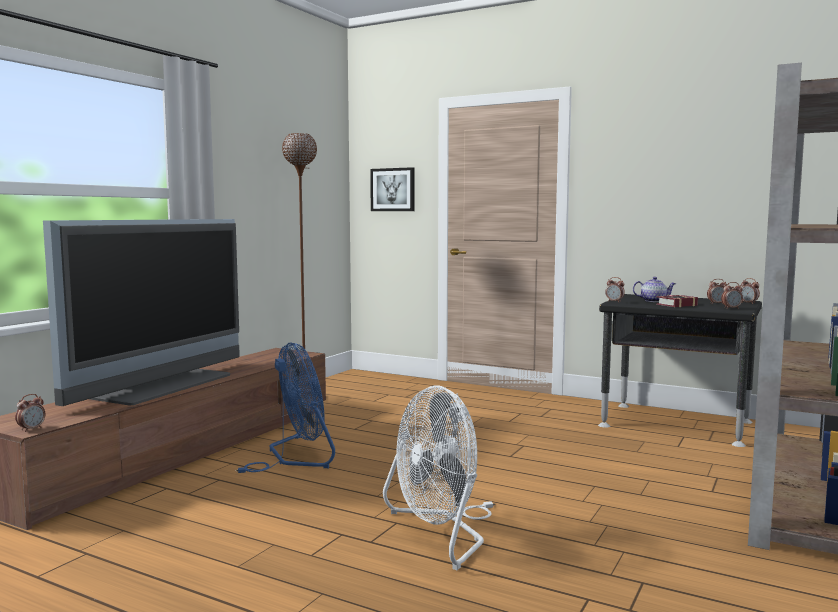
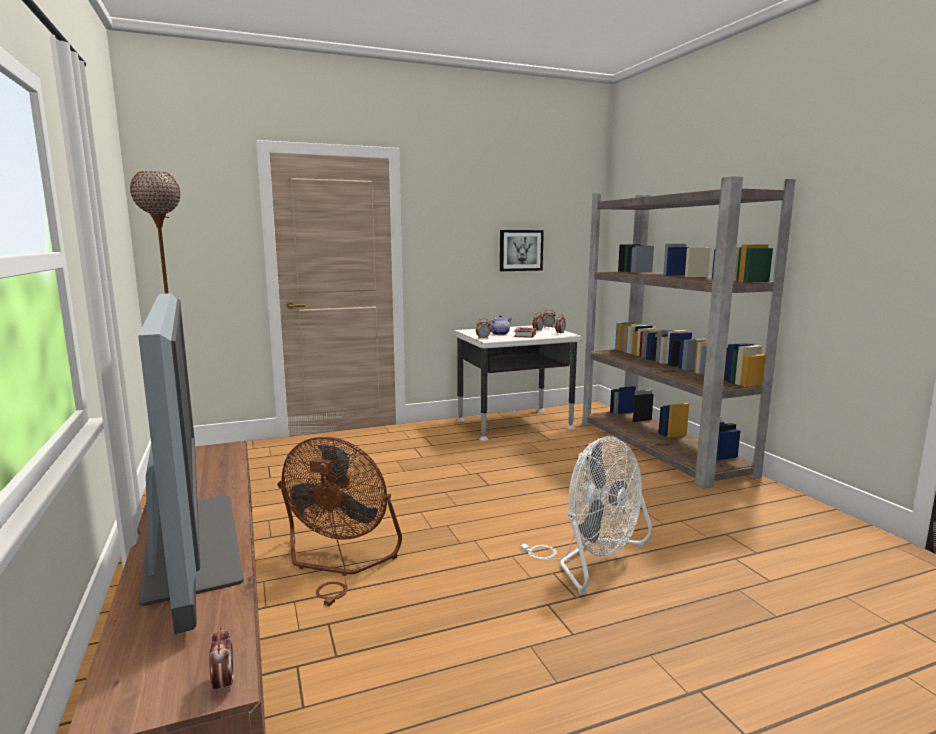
camera: 50 degrees left, 5 degrees up
blue fan [236,342,335,473] -> brown fan [277,437,402,606]
picture [370,167,415,211] -> picture moved to [500,230,544,271]
white fan [383,385,494,570] -> white fan turned 60 degrees counterclockwise [520,436,652,595]
black desk [598,294,762,447] -> white desk [453,326,582,441]

